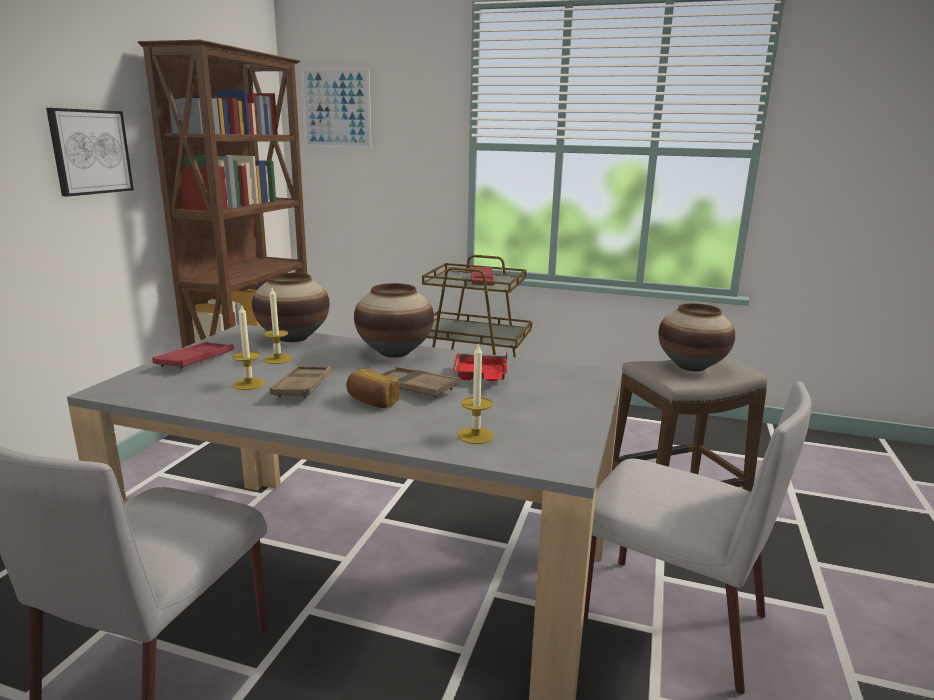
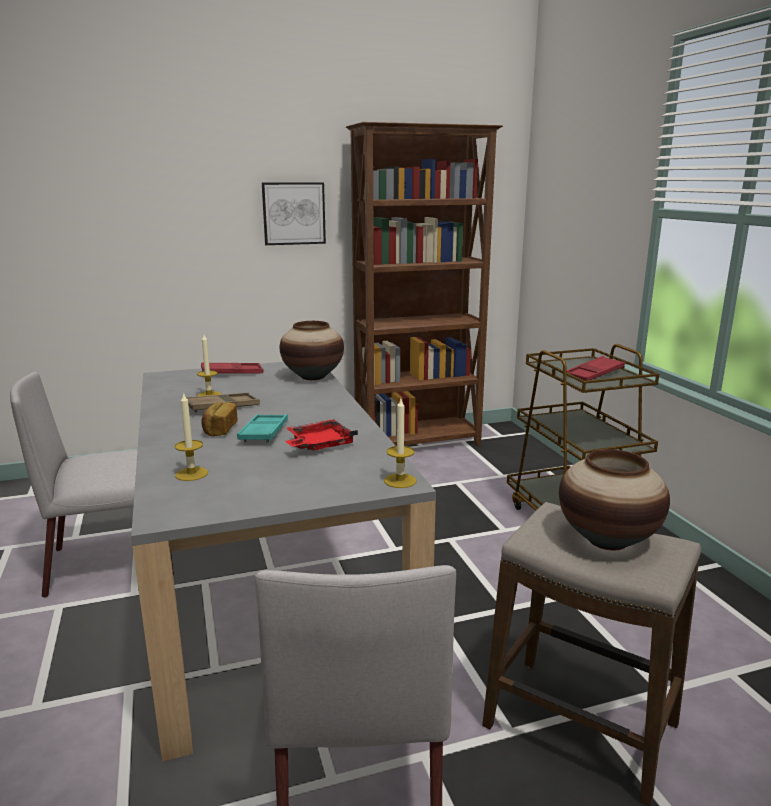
camera: 55 degrees right, 0 degrees up
candle [263,288,292,364] -> candle moved to [384,399,417,488]
picture [301,67,372,149] -> none
vase [354,283,434,358] -> none
brown tray [381,366,459,398] -> turquoise tray [237,414,288,443]

